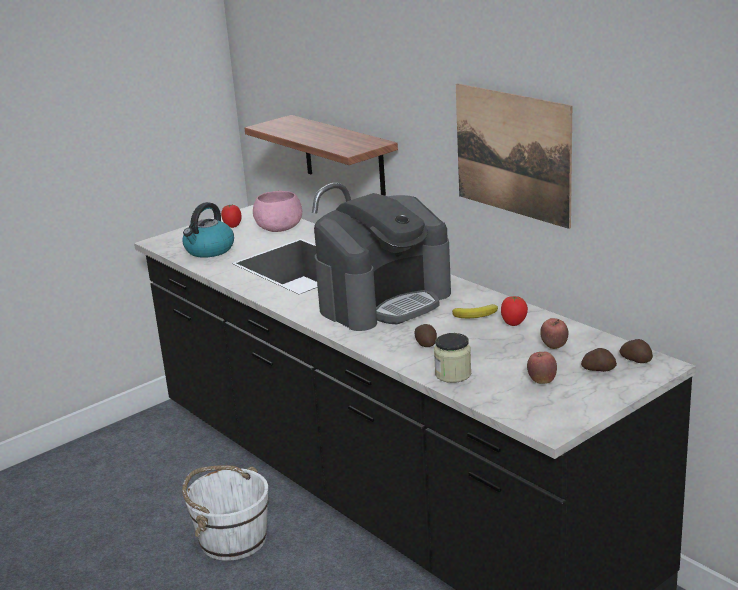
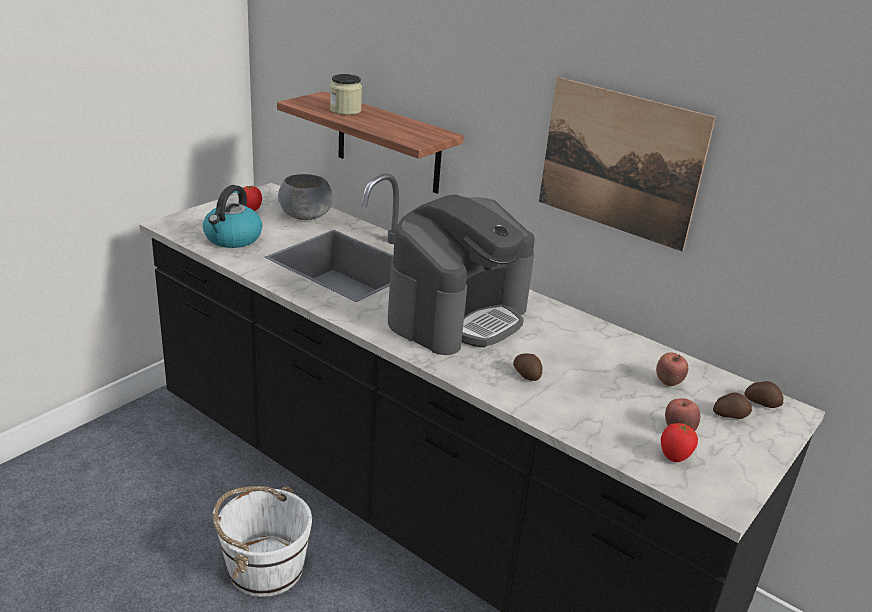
camera: 15 degrees left, 5 degrees up
pink bowl [253,191,302,232] -> grey bowl [278,174,333,220]
jar [434,333,471,383] -> jar moved to [330,74,362,115]
banana [452,304,498,318] -> none
tomato [501,296,528,326] -> tomato moved to [661,423,698,462]

